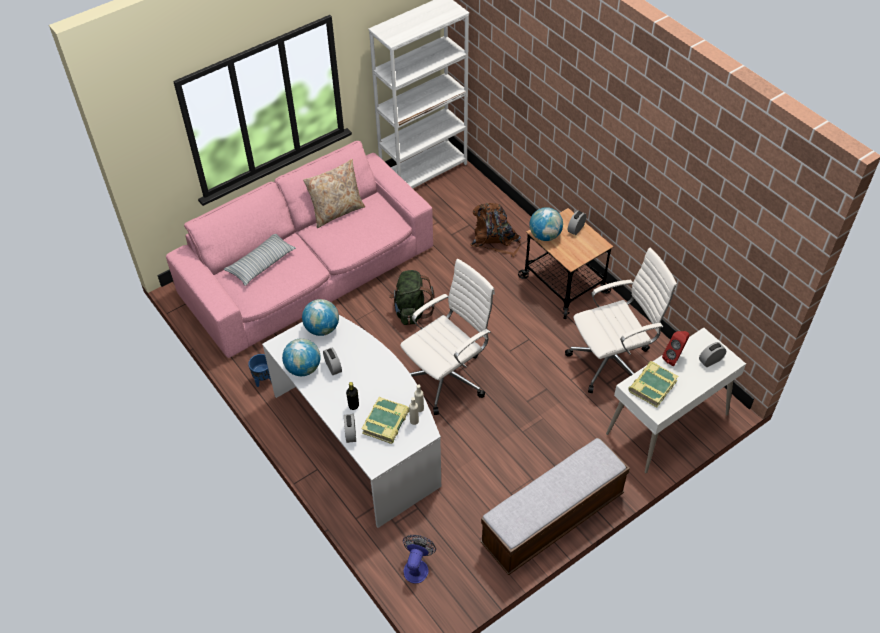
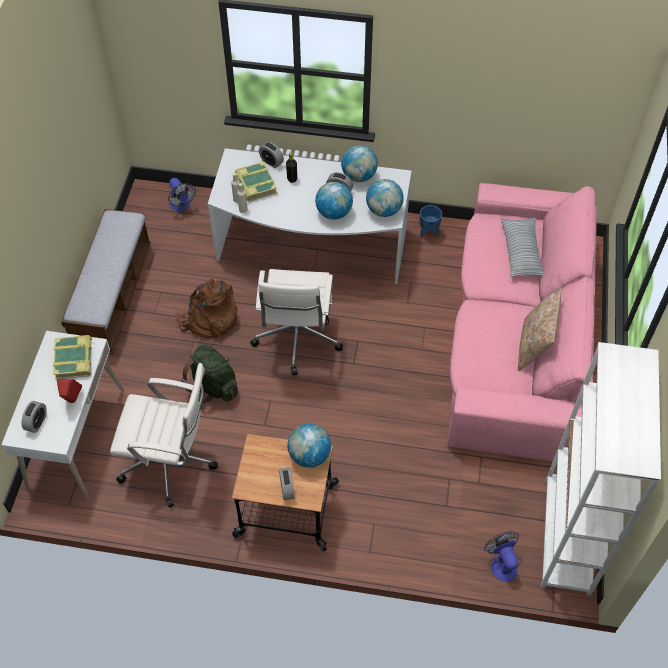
camera: 135 degrees right, 5 degrees up
green backpack [389,270,435,325] -> green backpack moved to [181,344,238,404]
brown backpack [470,203,521,257] -> brown backpack moved to [175,279,237,339]
white office chair [565,248,677,393] -> white office chair turned 105 degrees counterclockwise [110,363,218,508]
none -> globe [315,182,353,220]
none -> fan [484,531,519,582]

